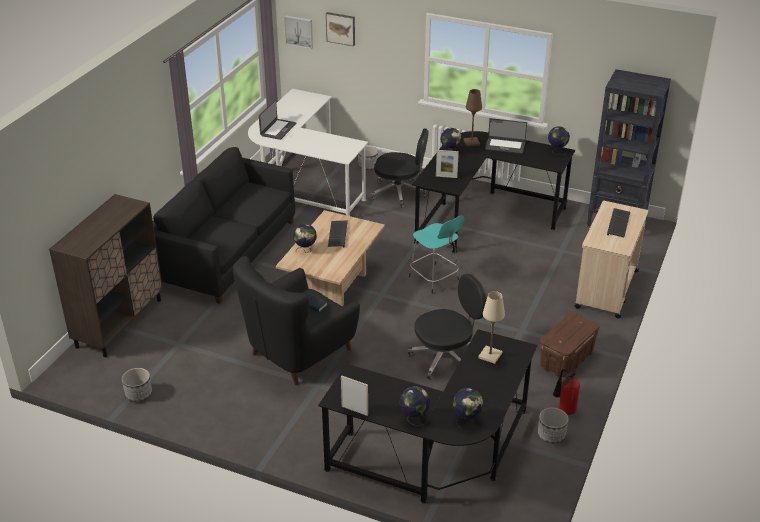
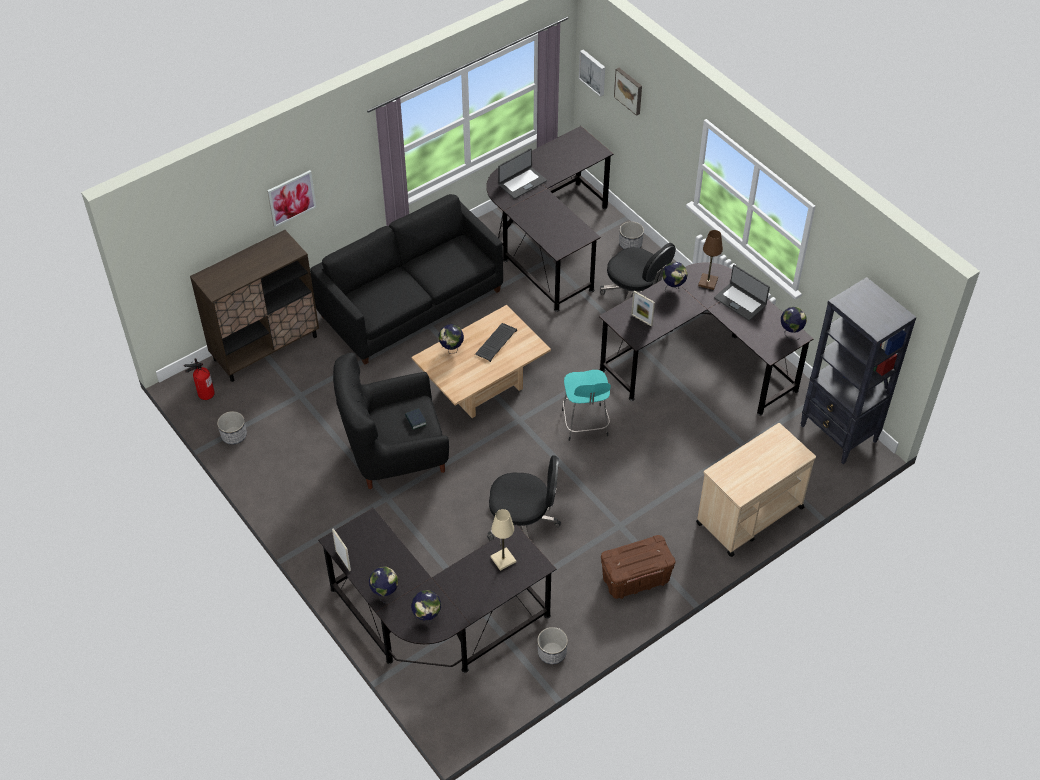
camera: 30 degrees right, 15 degrees up
white desk [248,89,368,216] -> black desk [486,126,614,312]
fire extinguisher [553,369,580,415] -> fire extinguisher moved to [184,358,215,400]
keyboard [607,208,630,237] -> none
none -> picture [267,170,316,227]

